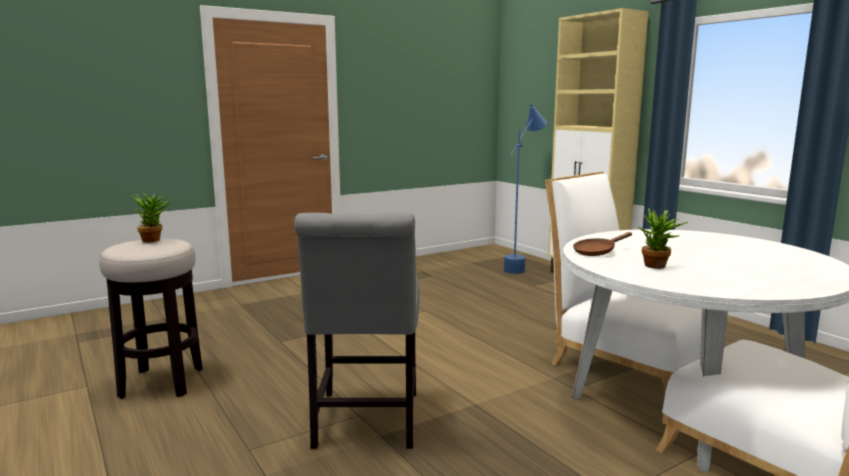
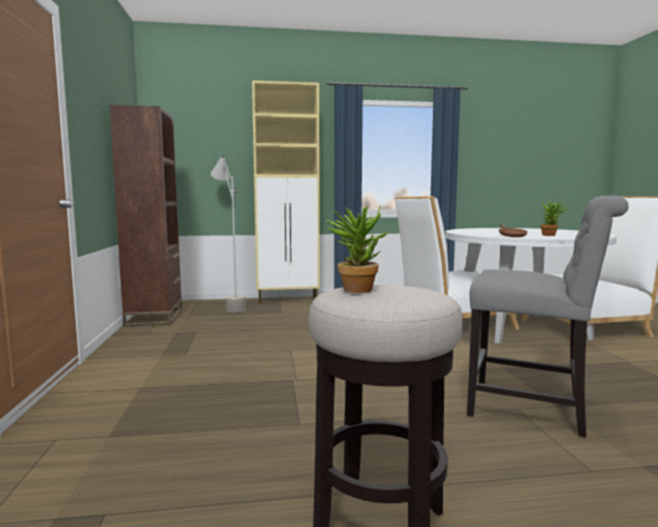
camera: 65 degrees left, 5 degrees down
blue floor lamp [504,104,547,274] -> grey floor lamp [211,155,246,313]
none -> brown bookcase [109,105,182,327]

